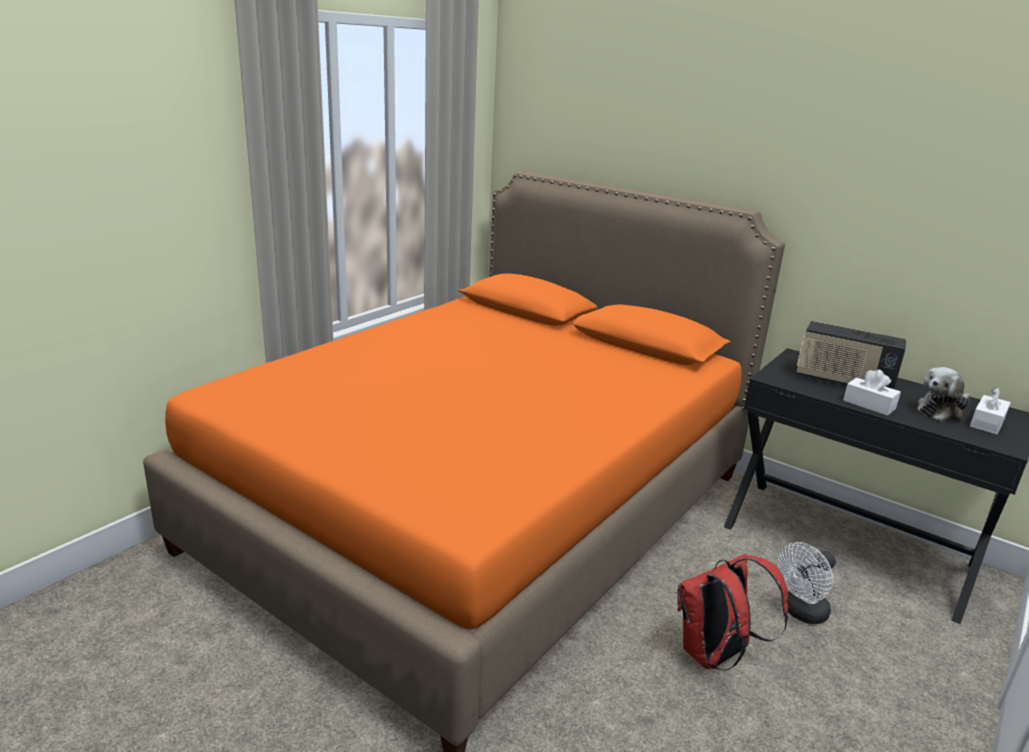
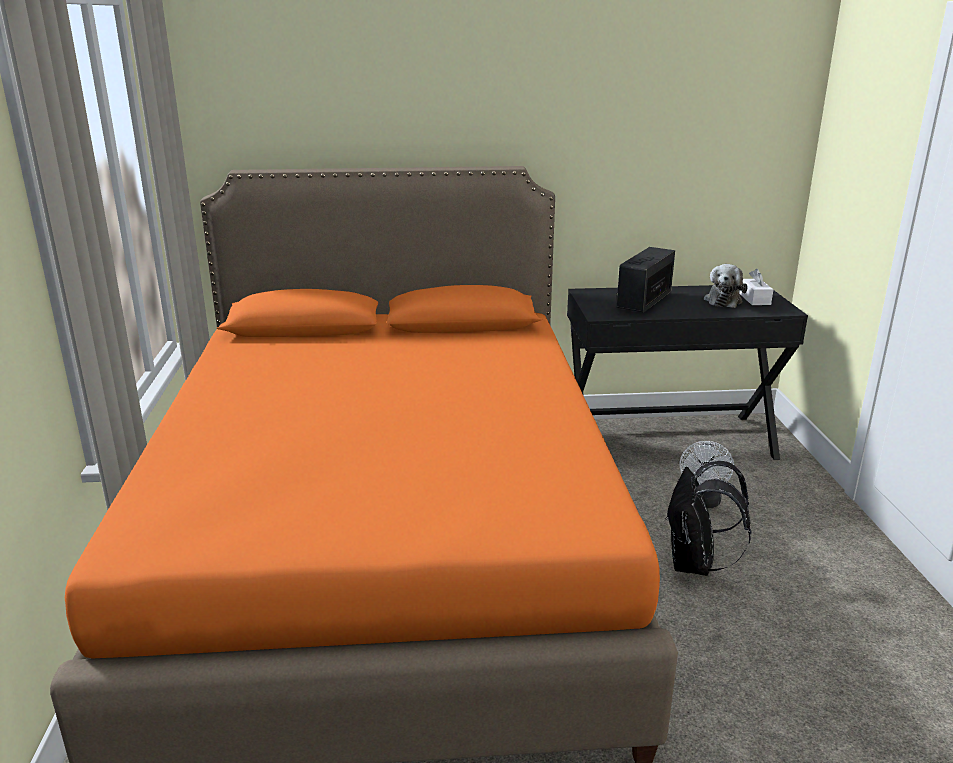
camera: 40 degrees left, 0 degrees up
red backpack [677,553,788,670] -> black backpack [665,461,752,576]
radio [797,321,906,389] -> radio turned 135 degrees clockwise [617,247,675,312]
white tissue box [843,370,901,416] -> none

